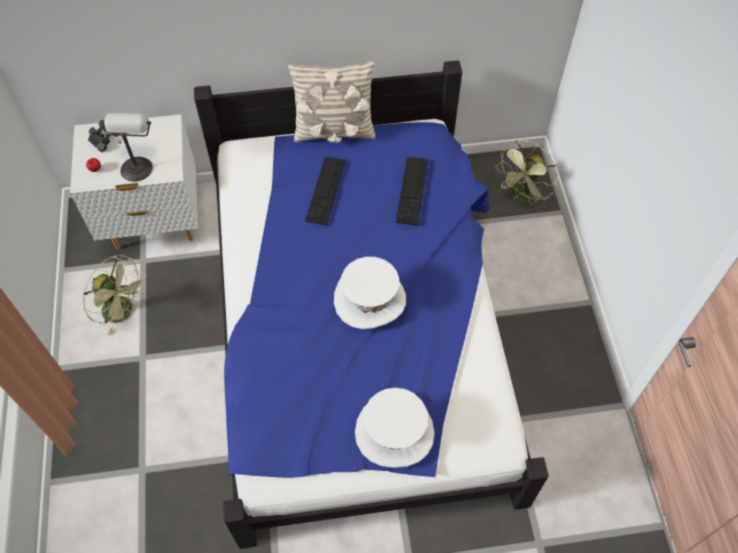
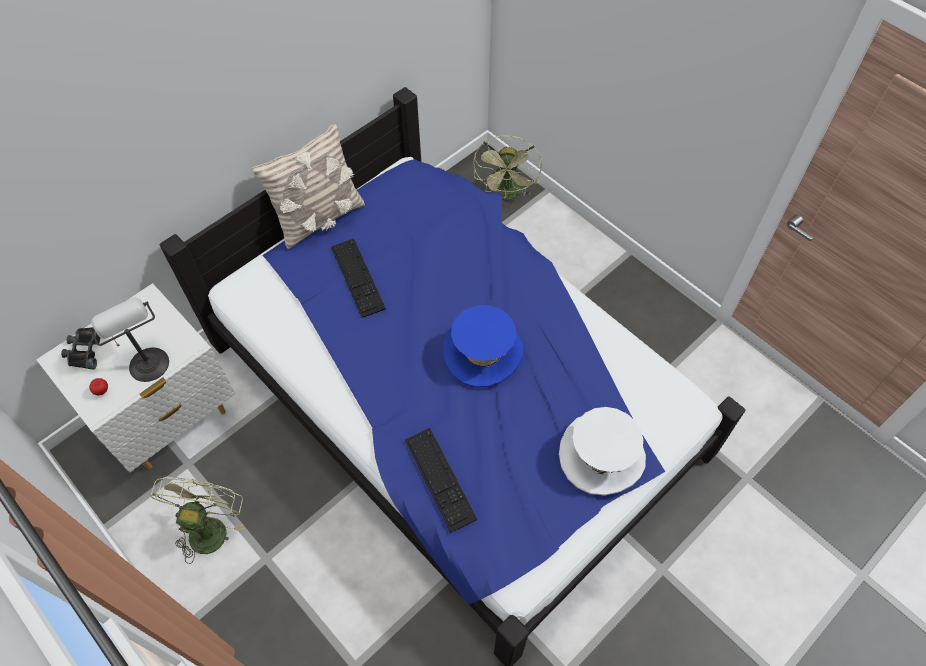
camera: 35 degrees left, 0 degrees up
green fan [83,255,146,335] -> green fan turned 75 degrees counterclockwise [150,477,244,564]
white hat [334,257,406,329] -> blue hat [443,305,523,387]
keyboard [396,157,428,226] -> keyboard moved to [405,428,477,533]

